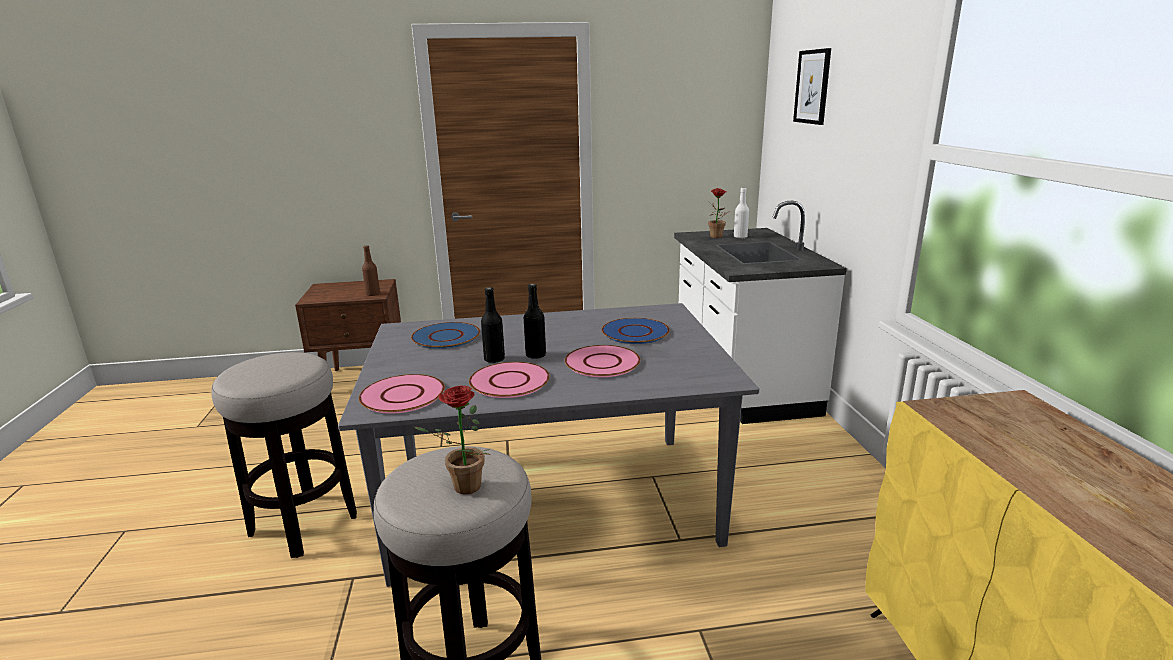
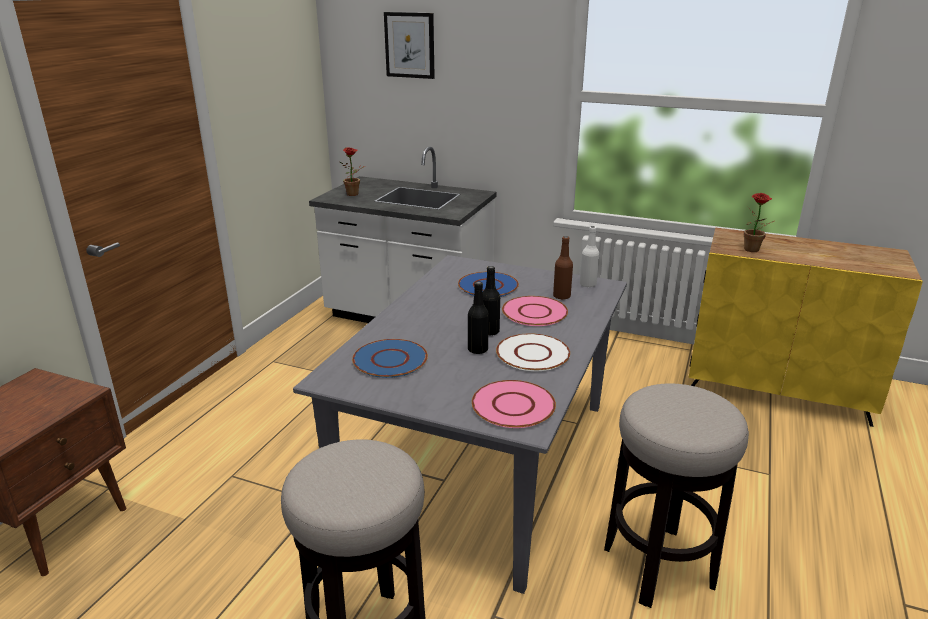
camera: 60 degrees left, 5 degrees up
brown bottle [362,245,380,296] -> brown bottle moved to [553,236,573,300]
potted plant [414,386,490,495] -> potted plant moved to [744,193,774,252]
pink plate [469,362,550,398] -> white plate [496,333,570,371]
white bottle [734,188,749,238] -> white bottle moved to [580,226,599,288]

